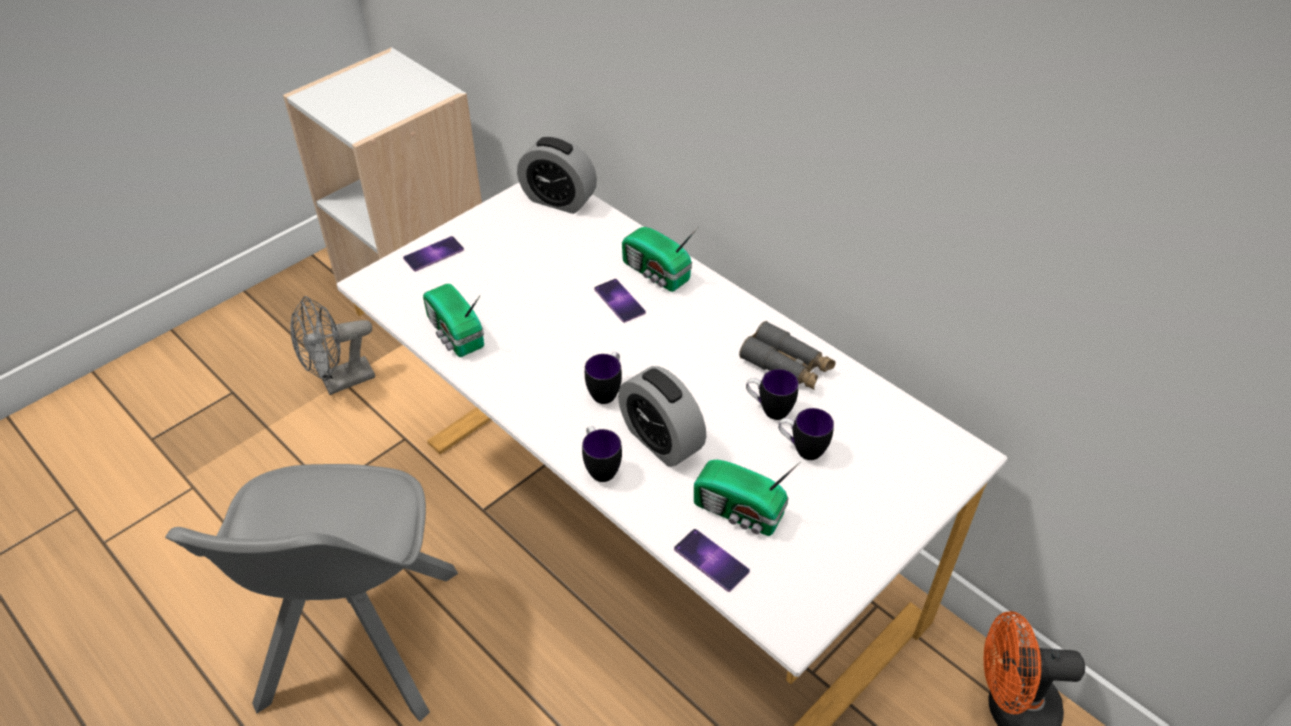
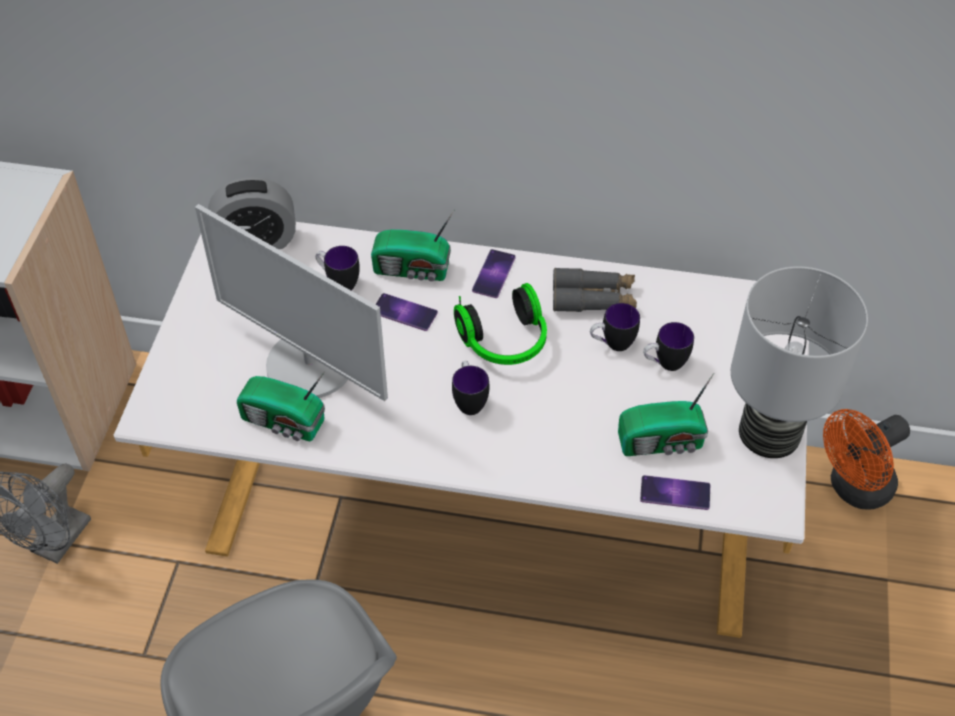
camera: 35 degrees left, 5 degrees up
phone [403,236,464,271] -> phone moved to [472,249,515,298]
mug [582,426,622,482] -> mug moved to [316,246,360,290]
alarm clock [618,366,706,467] -> none
none -> monitor [195,204,388,401]
none -> headphones [454,283,547,365]
none -> grey table lamp [731,266,868,458]

